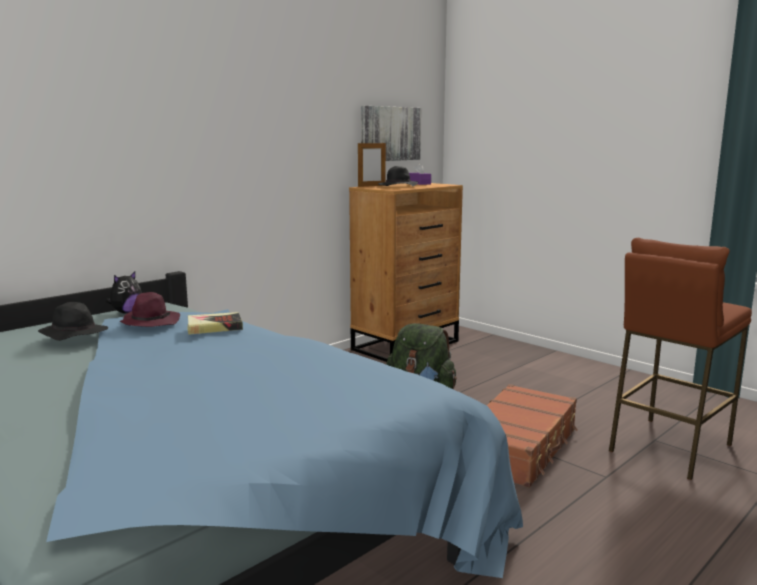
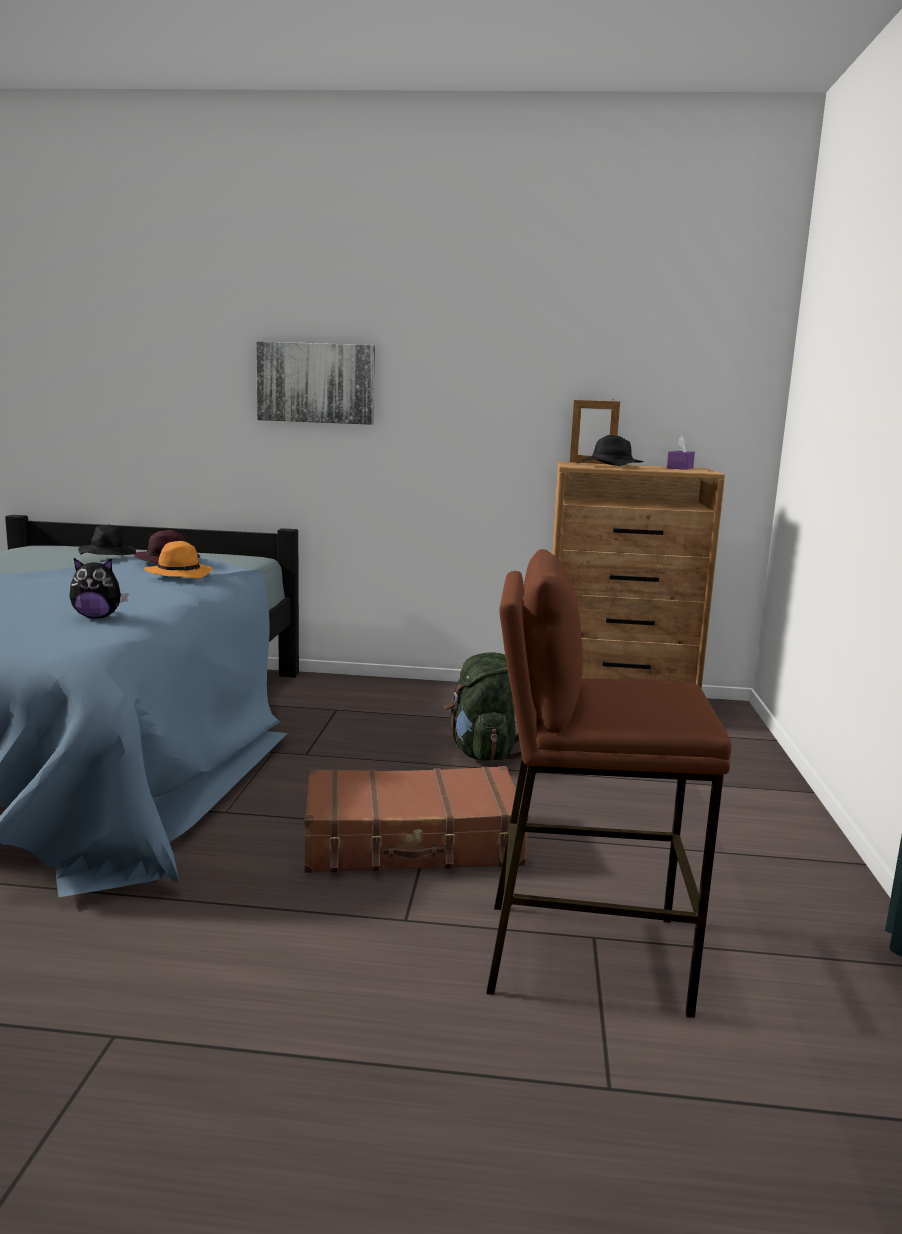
camera: 50 degrees right, 0 degrees up
plush toy [106,271,142,313] -> plush toy moved to [69,558,128,618]
book [187,312,243,335] -> orange hat [144,541,213,579]
picture [361,106,421,161] -> picture moved to [256,341,375,425]

